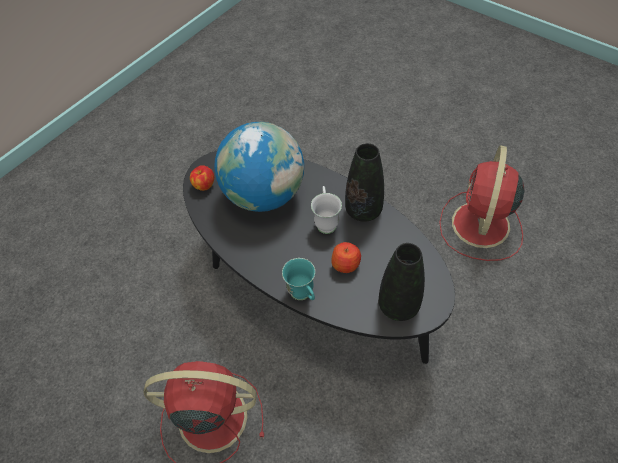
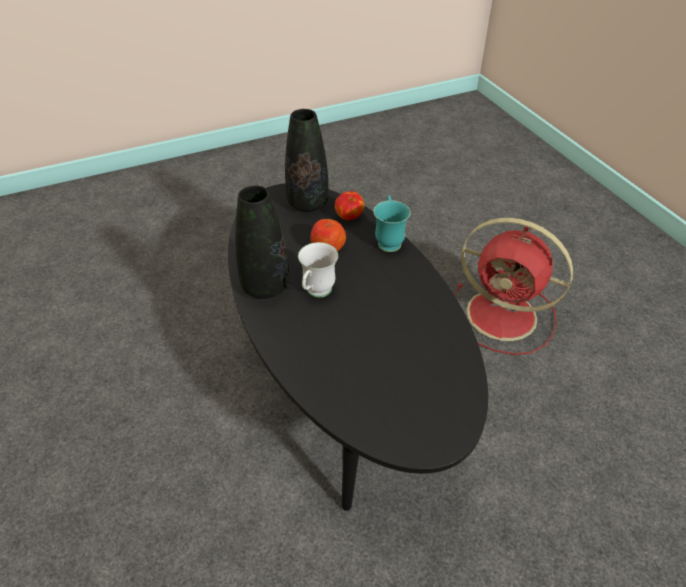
camera: 155 degrees left, 10 degrees down
apple [190,165,214,191] -> apple moved to [335,191,364,220]
globe [214,122,304,212] -> none
red fan [439,145,524,261] -> none

